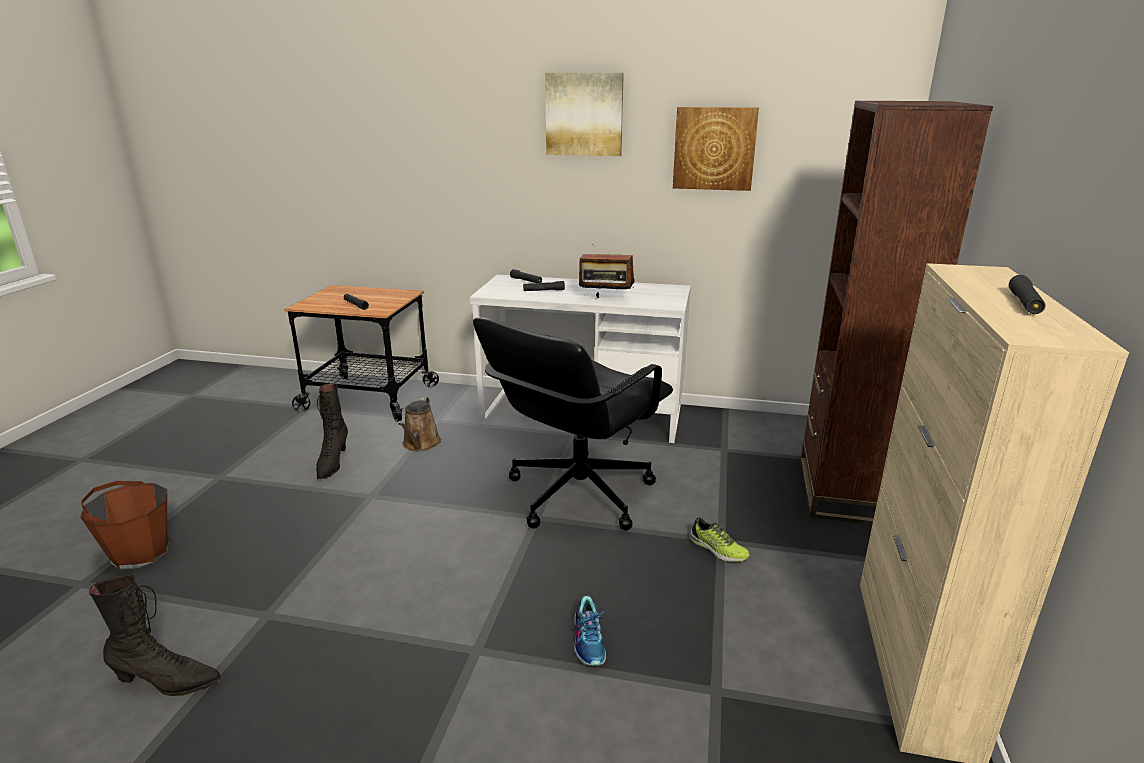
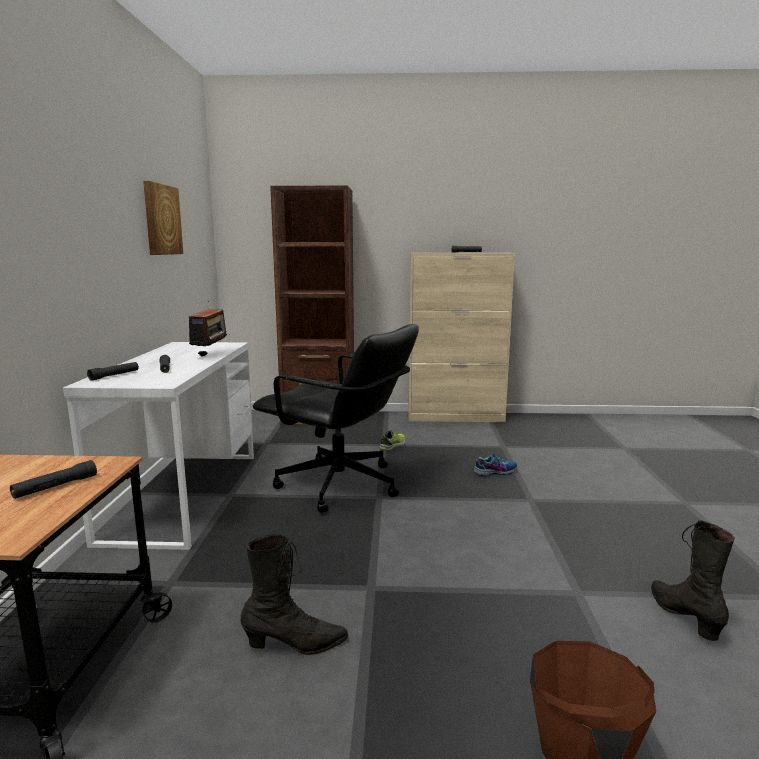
camera: 100 degrees left, 10 degrees down
brown watering can [398,397,441,451] -> none
picture [545,73,624,156] -> none

